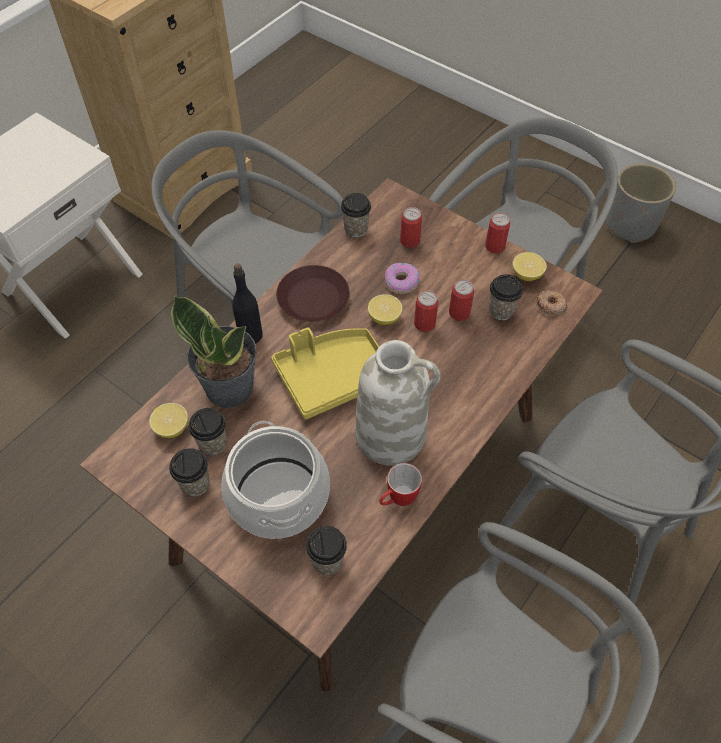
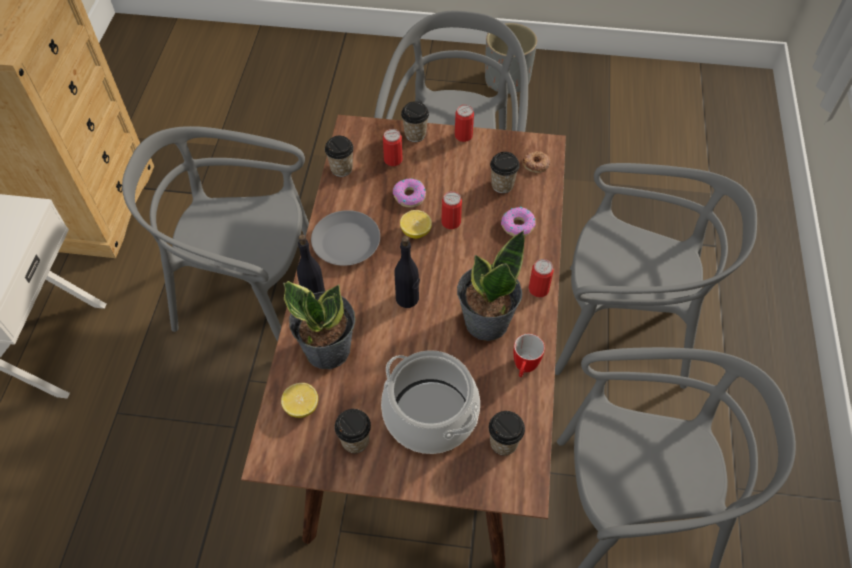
camera: 30 degrees left, 0 degrees up
cup [189,408,227,456] -> cup moved to [401,101,429,142]
yellow tray [271,328,379,419] -> black bottle [394,236,420,308]
brown plate [276,265,350,322] -> grey plate [311,210,380,266]
white vase [355,340,441,466] -> potted plant [457,230,525,341]
can [449,279,474,321] -> can moved to [529,259,554,297]
lemon [513,252,547,281] -> none
none -> donut [501,207,536,236]

